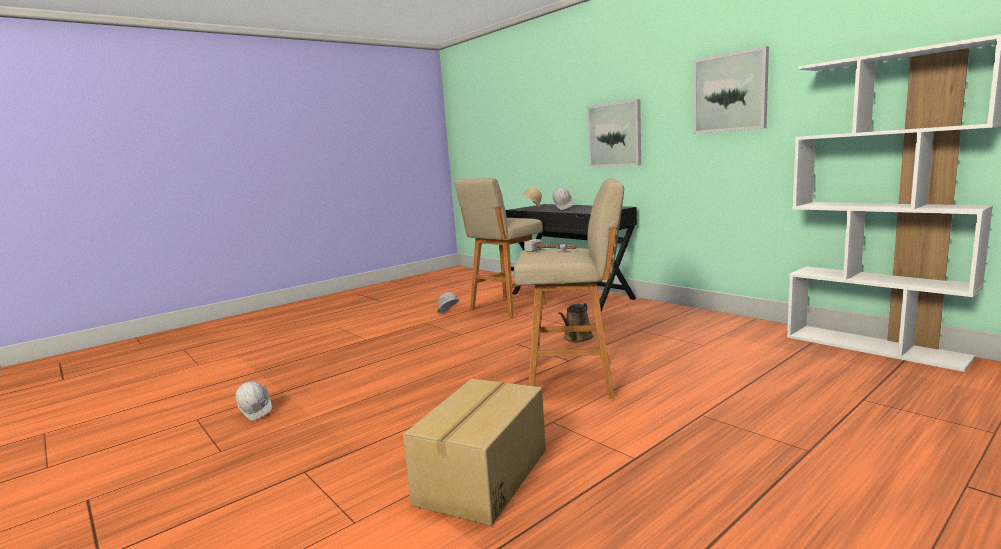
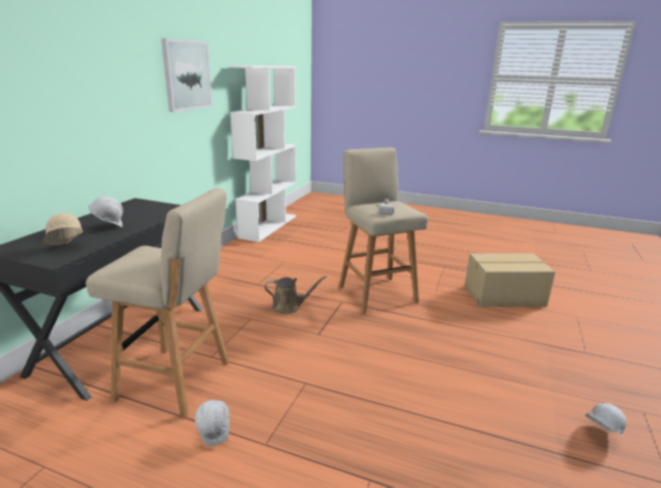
camera: 120 degrees left, 10 degrees up
picture [587,99,641,167] -> none

